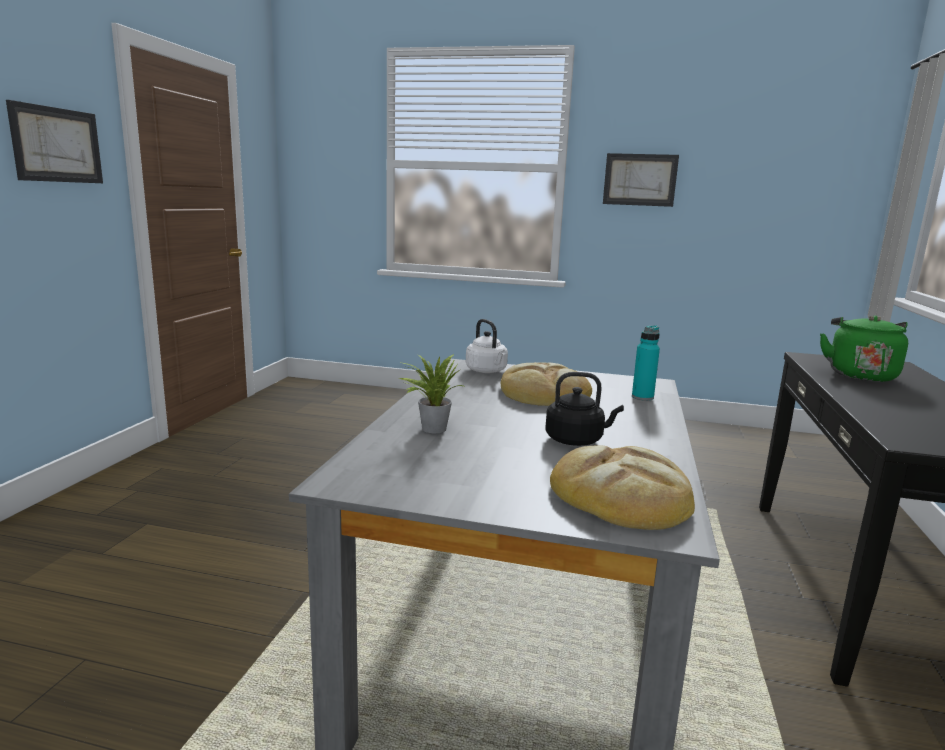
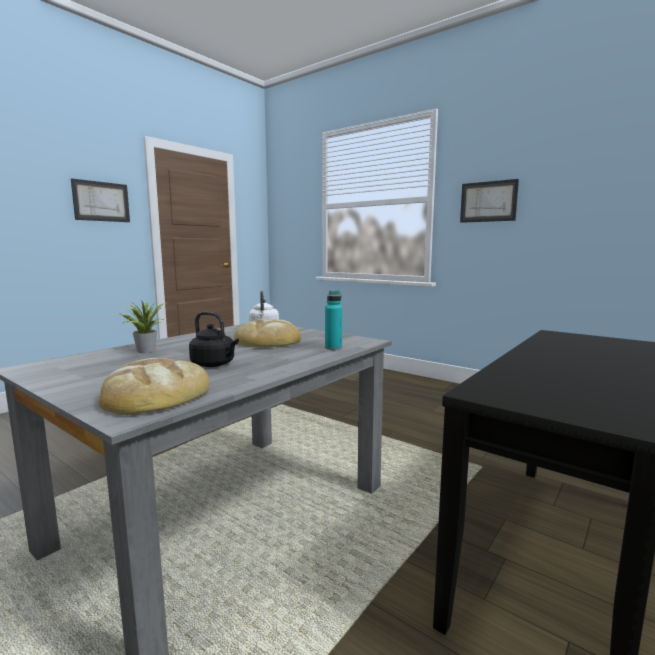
camera: 25 degrees right, 5 degrees down
green kettle [820,316,908,382] -> none

